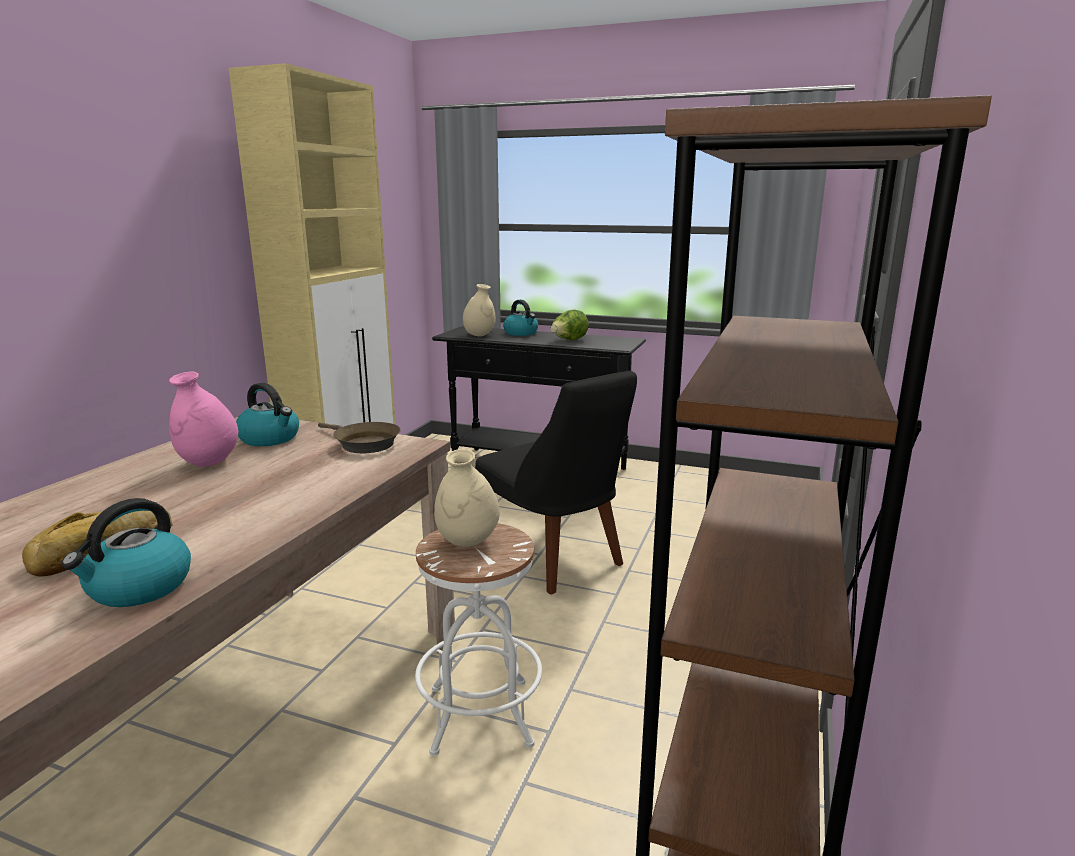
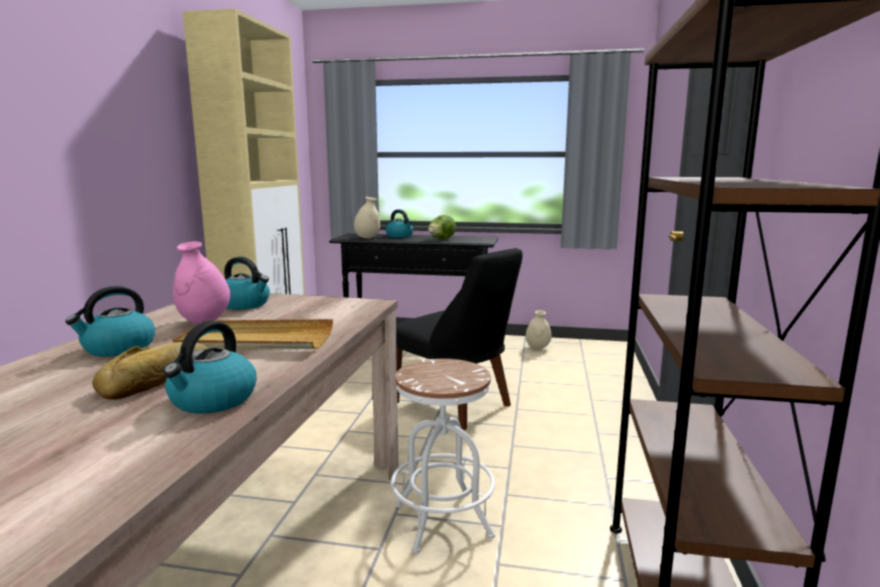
camera: 10 degrees left, 5 degrees down
brown frying pan [318,422,401,453] -> none
beige vase [434,449,500,547] -> beige vase moved to [526,310,552,350]
none -> kettle [65,286,155,357]
none -> beige tray [173,319,333,350]

